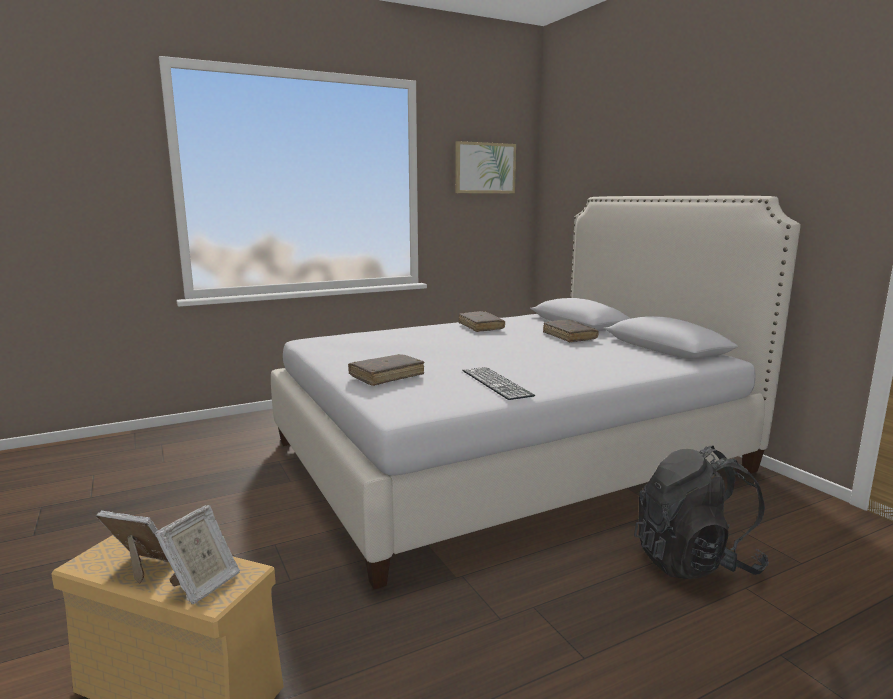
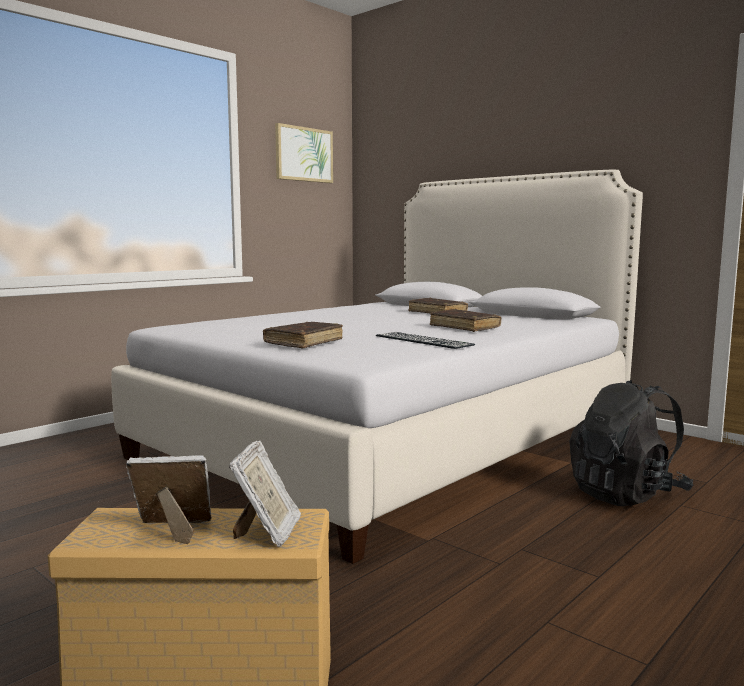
camera: 20 degrees left, 5 degrees down
brown book [459,311,505,332] -> brown book moved to [430,309,501,332]

